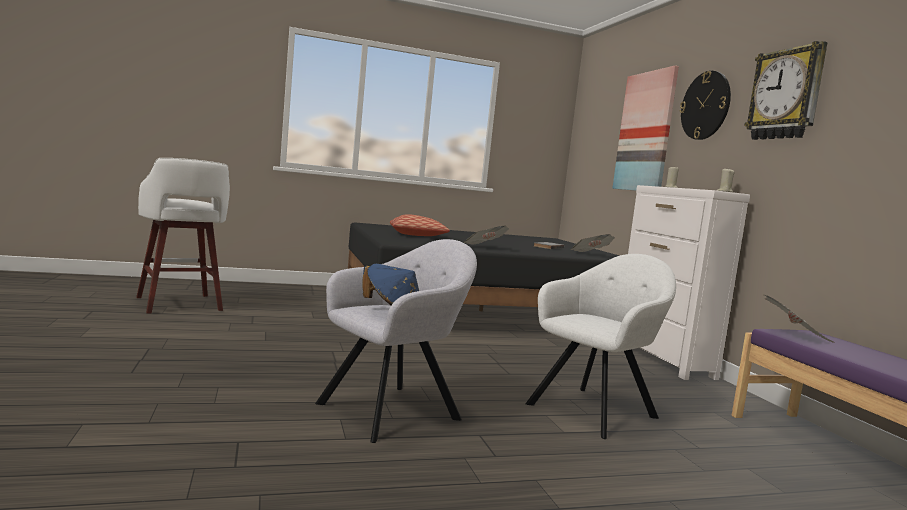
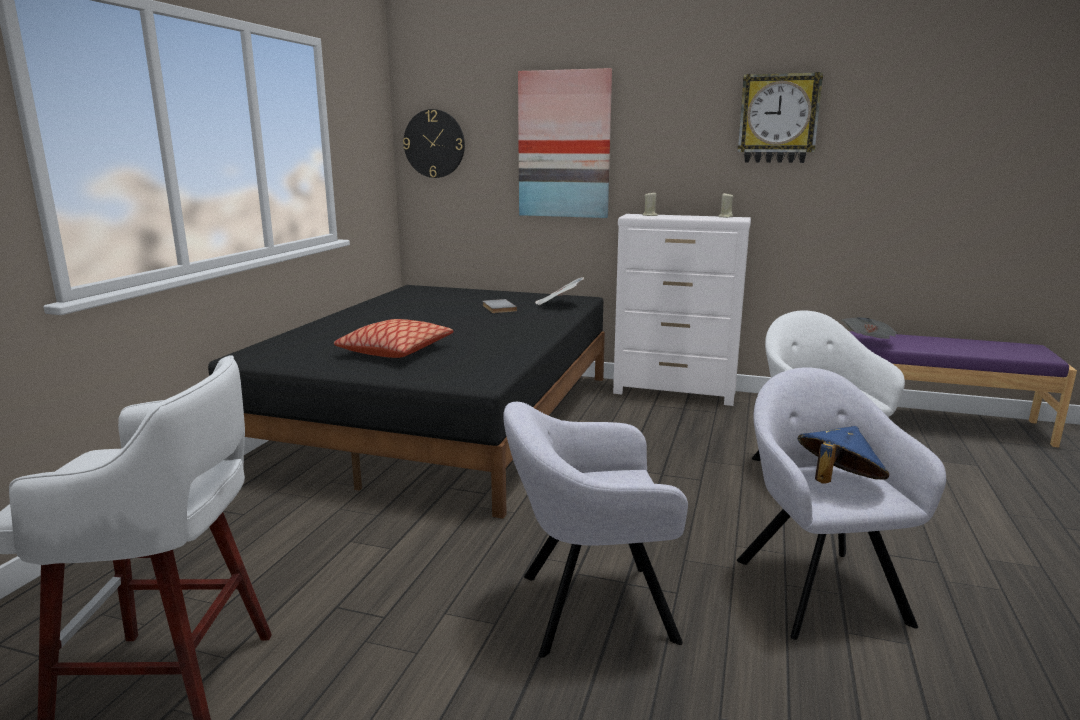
camera: 55 degrees left, 10 degrees up
newspaper [463,225,509,245] -> none
wall clock [680,71,731,140] -> wall clock moved to [403,109,465,178]
none -> grey armchair [503,402,688,658]

